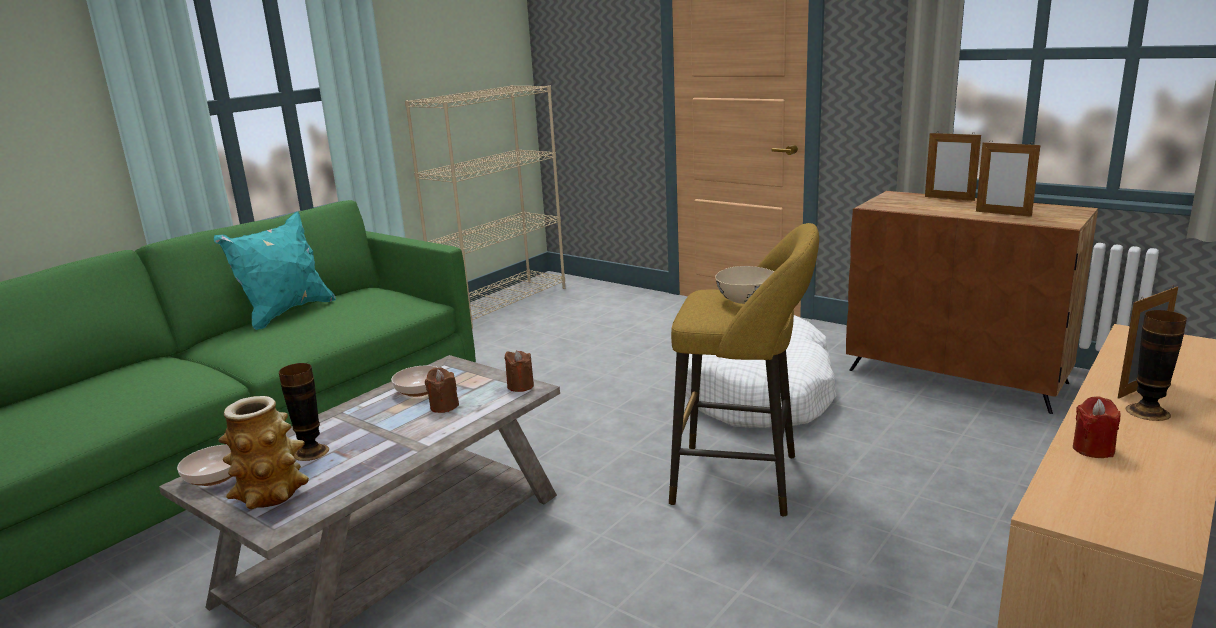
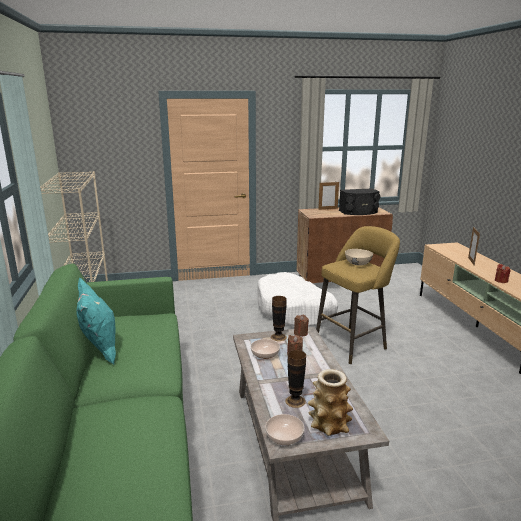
camera: 50 degrees left, 0 degrees up
picture frame [976,140,1040,217] -> black speaker [339,188,380,215]
vase [1126,310,1187,421] -> vase moved to [271,296,287,341]

